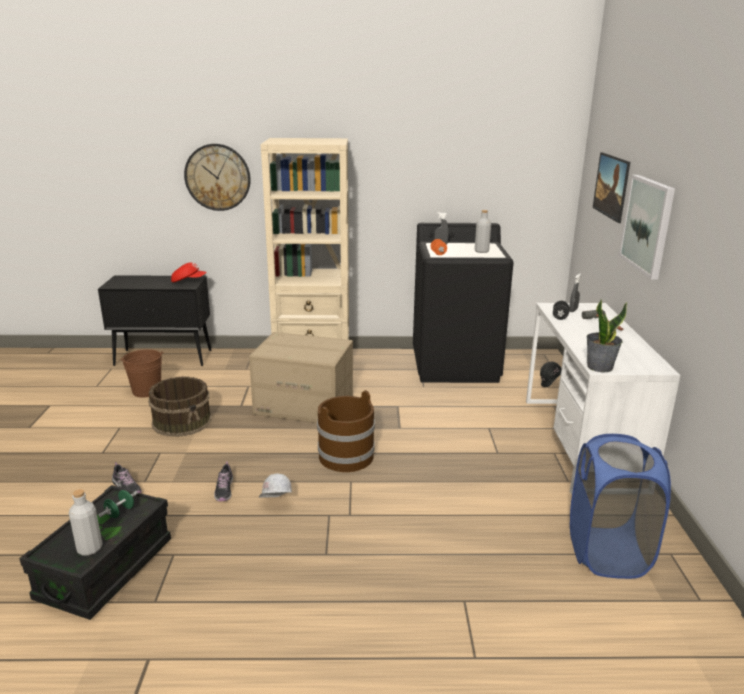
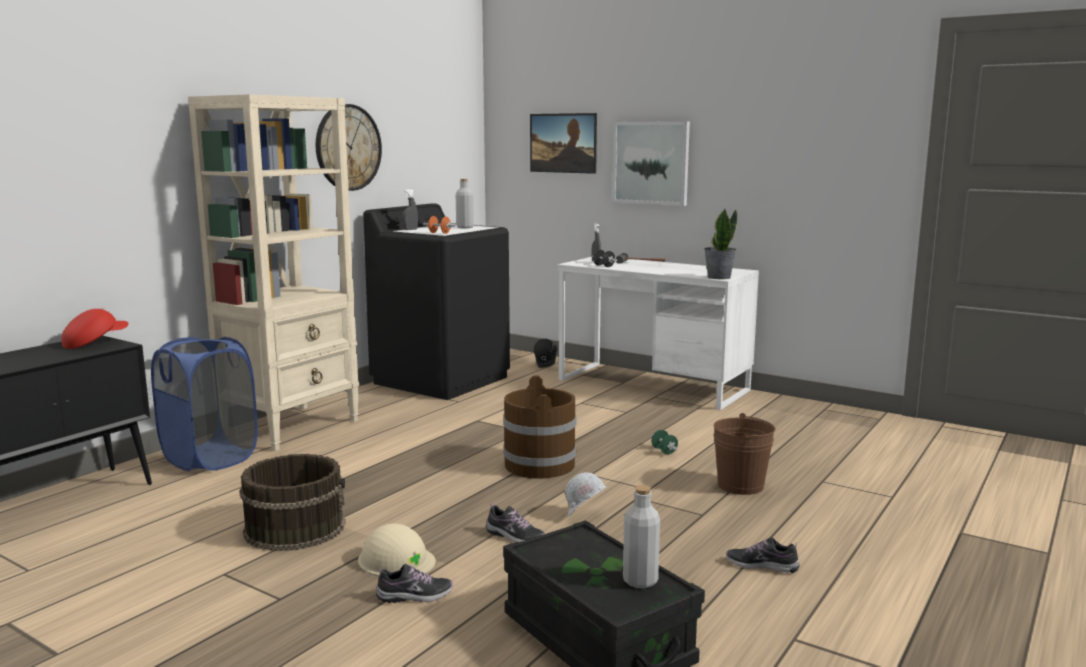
camera: 55 degrees left, 10 degrees down
green dumbbell [98,490,138,518] -> green dumbbell moved to [652,430,678,454]
brown bucket [120,349,164,398] -> brown bucket moved to [713,413,776,495]
wall clock [184,144,251,211] -> wall clock moved to [316,104,382,191]
cardboard box [249,332,353,423] -> none
blue laundry basket [570,434,671,579] -> blue laundry basket moved to [151,337,258,471]
none -> beige hard hat [358,524,436,576]
none -> shoe [726,537,799,573]

